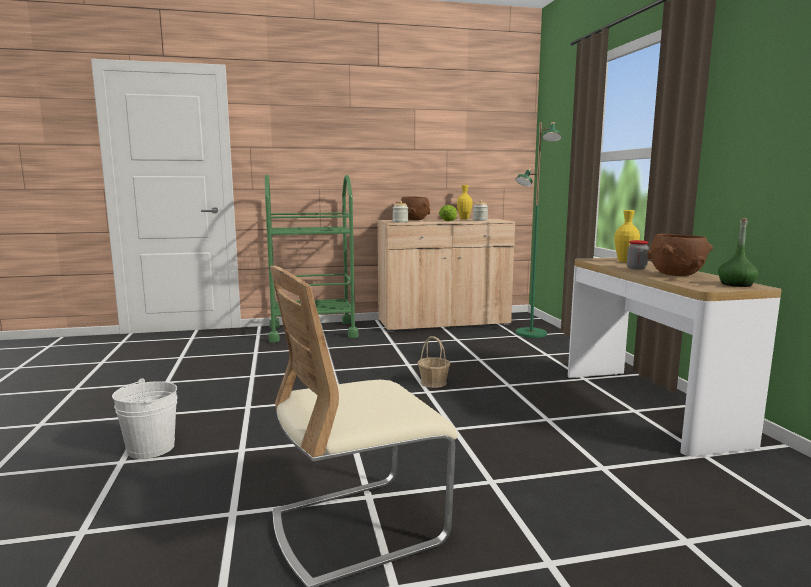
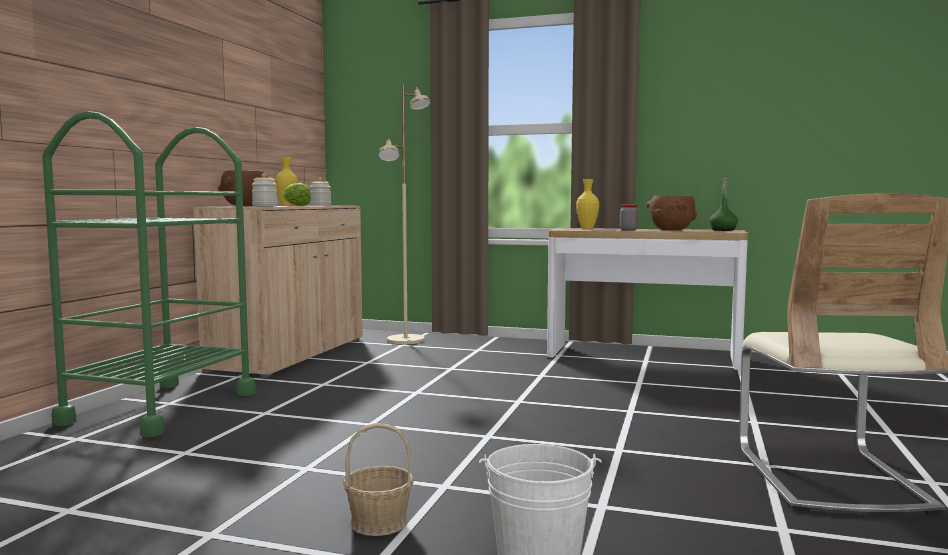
camera: 60 degrees left, 5 degrees down
basket [418,336,450,388] -> basket moved to [343,423,414,536]
green floor lamp [515,122,561,338] -> beige floor lamp [378,85,431,344]

